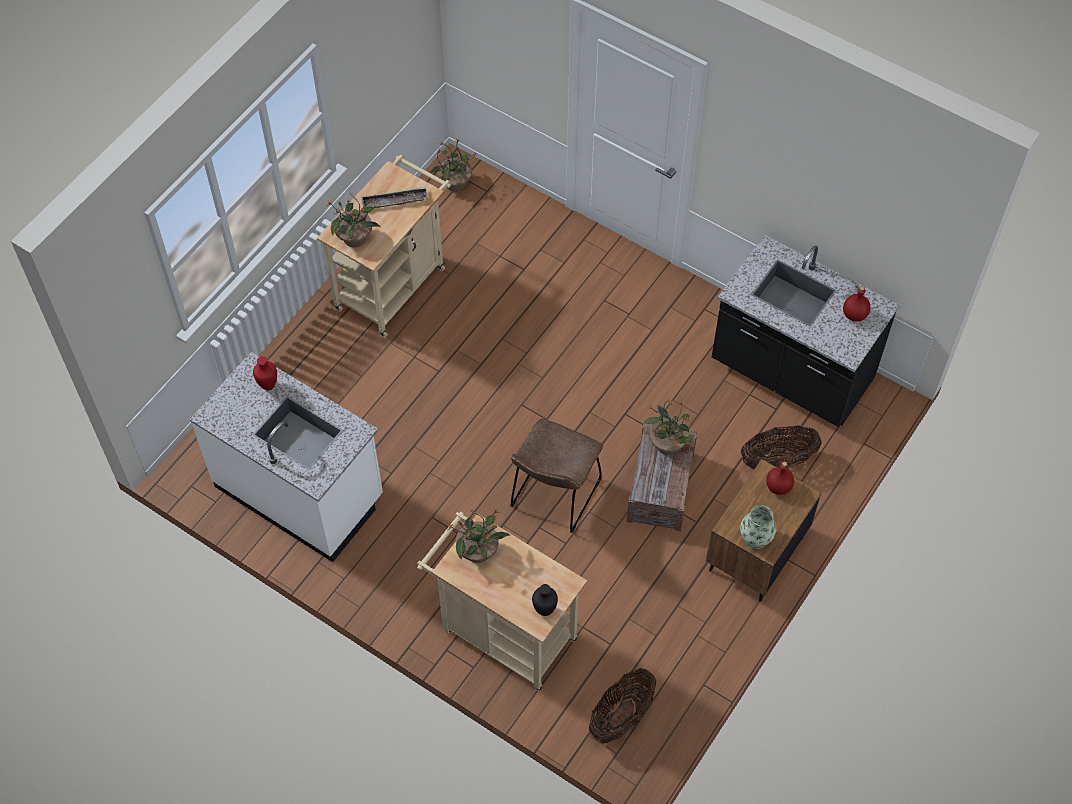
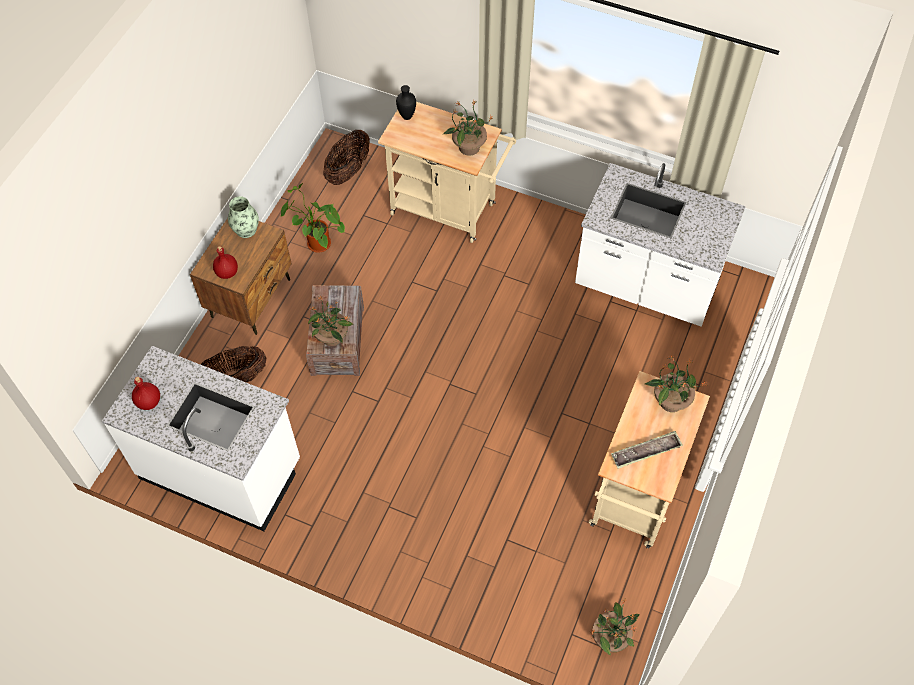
camera: 170 degrees right, 0 degrees up
red vase [253,356,277,391] -> none
brown chair [510,419,603,533] -> none
black counter [712,235,900,427] -> white counter [102,346,300,531]
none -> potted plant [281,183,345,253]

